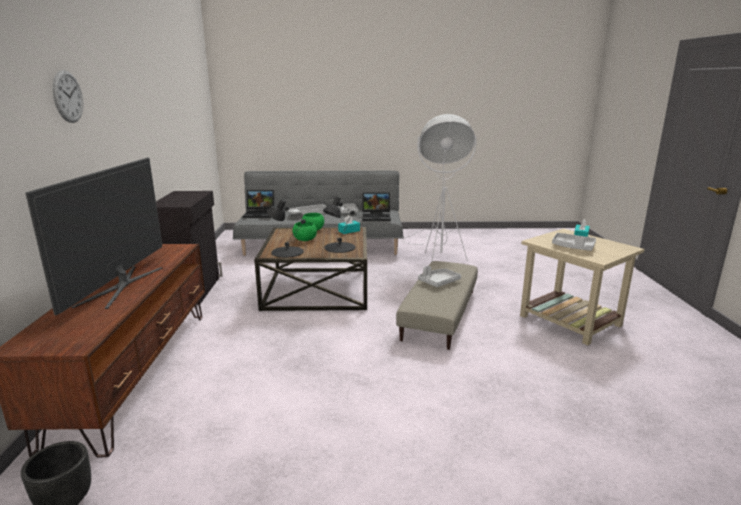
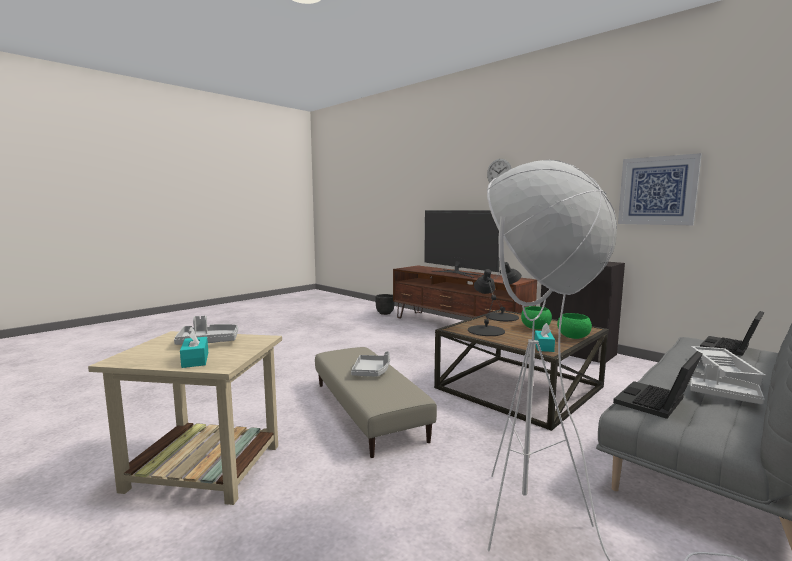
camera: 135 degrees right, 10 degrees down
none -> picture [618,153,702,226]

